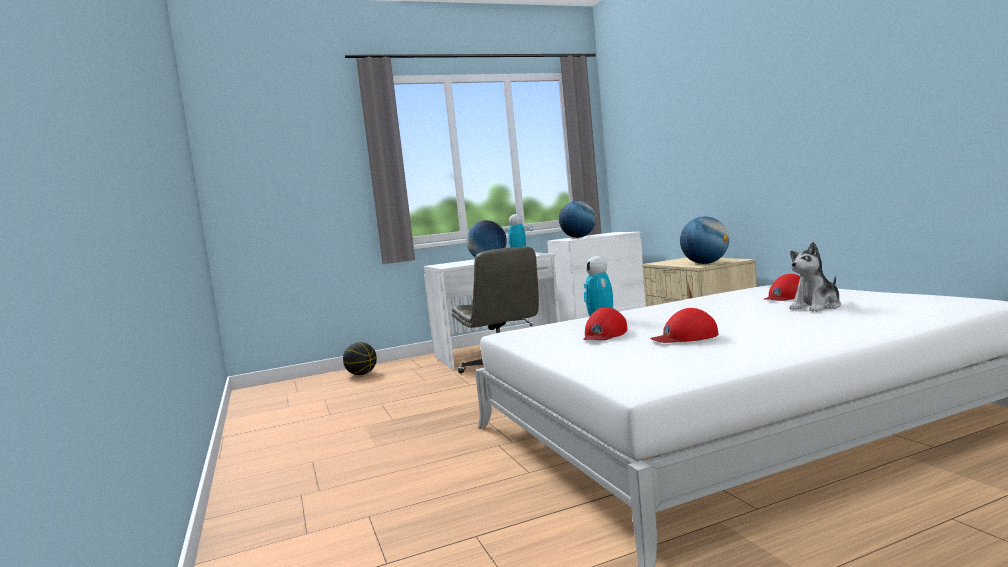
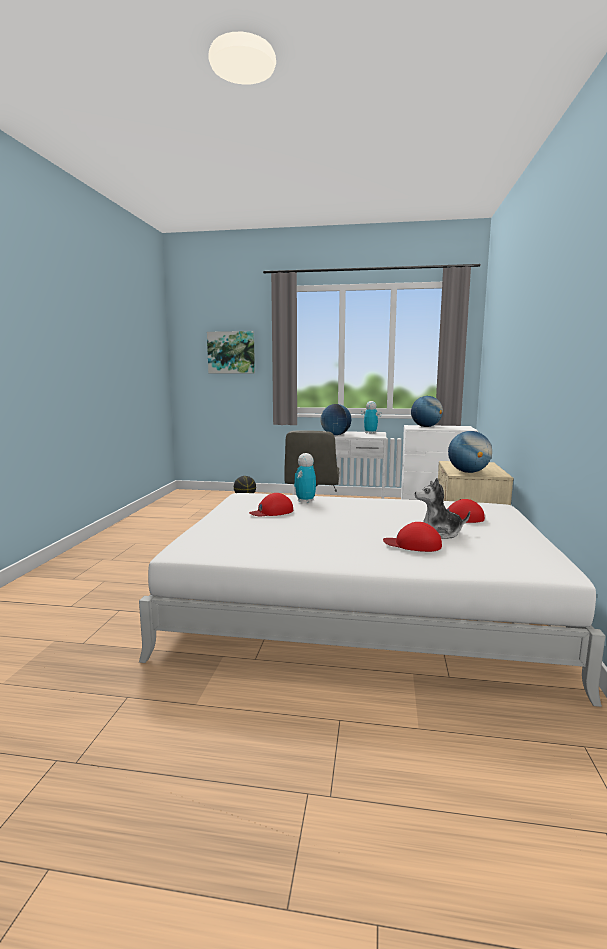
camera: 30 degrees right, 5 degrees up
red cap [650,308,718,343] -> red cap moved to [383,522,442,552]
none -> picture [207,331,255,373]

